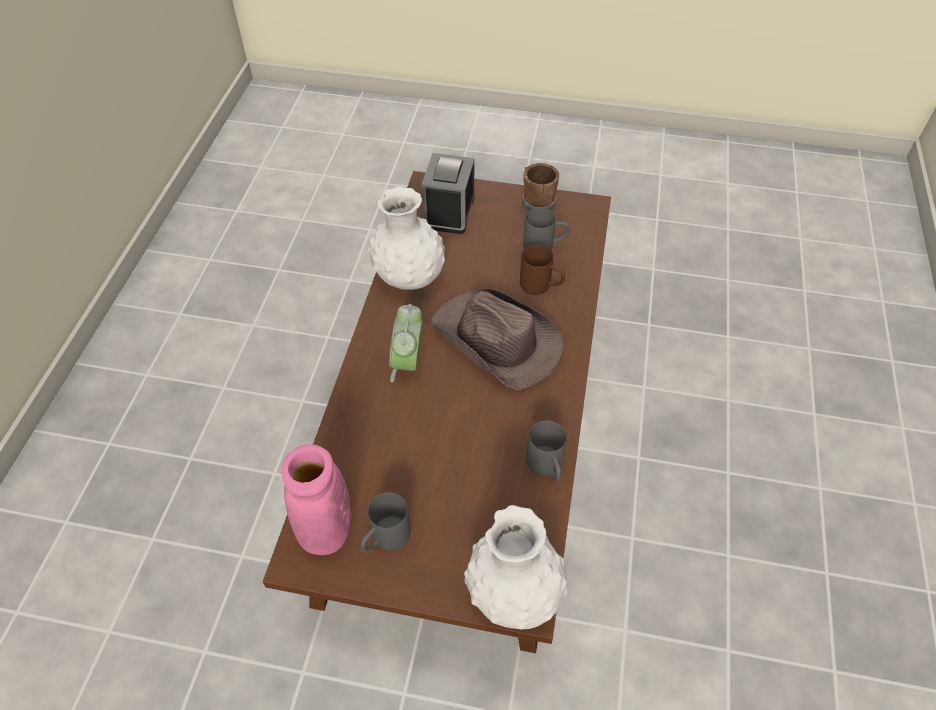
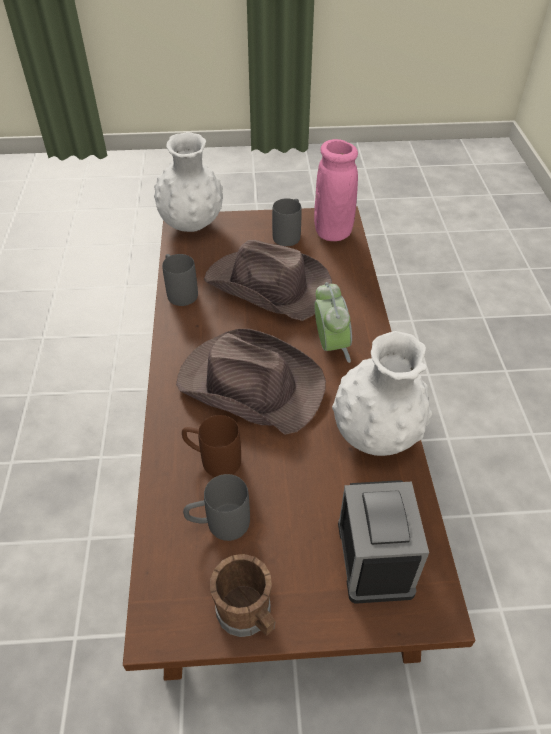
camera: 165 degrees right, 5 degrees down
none -> brown hat [204,240,332,321]

